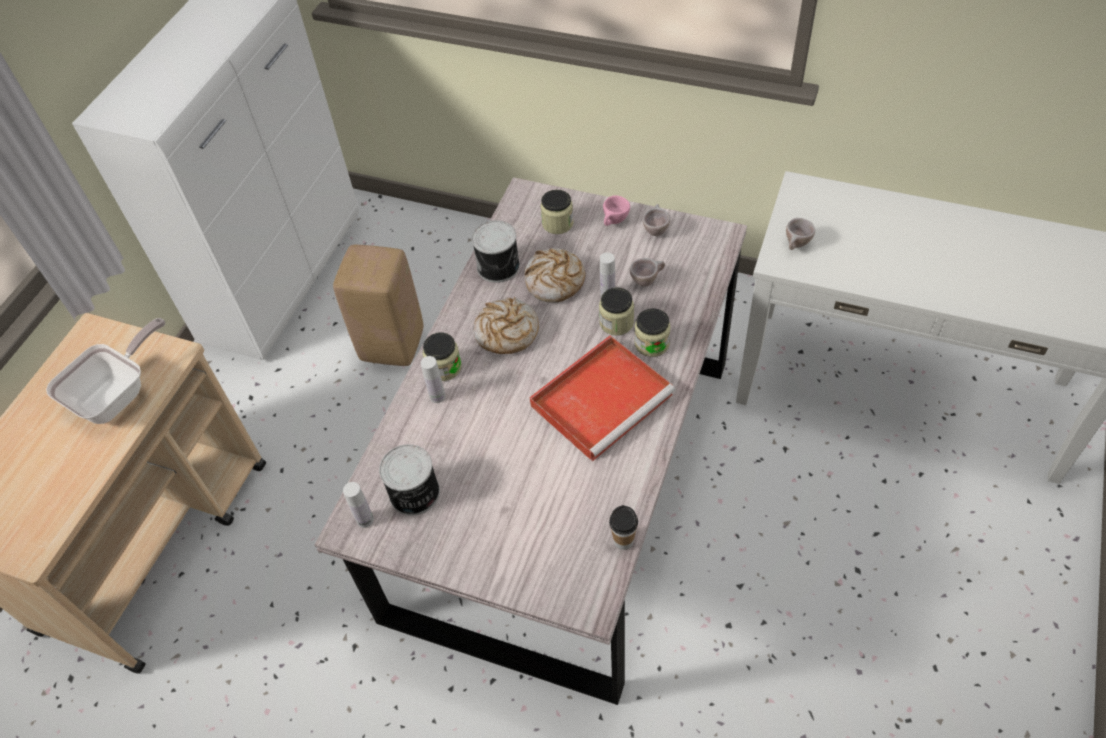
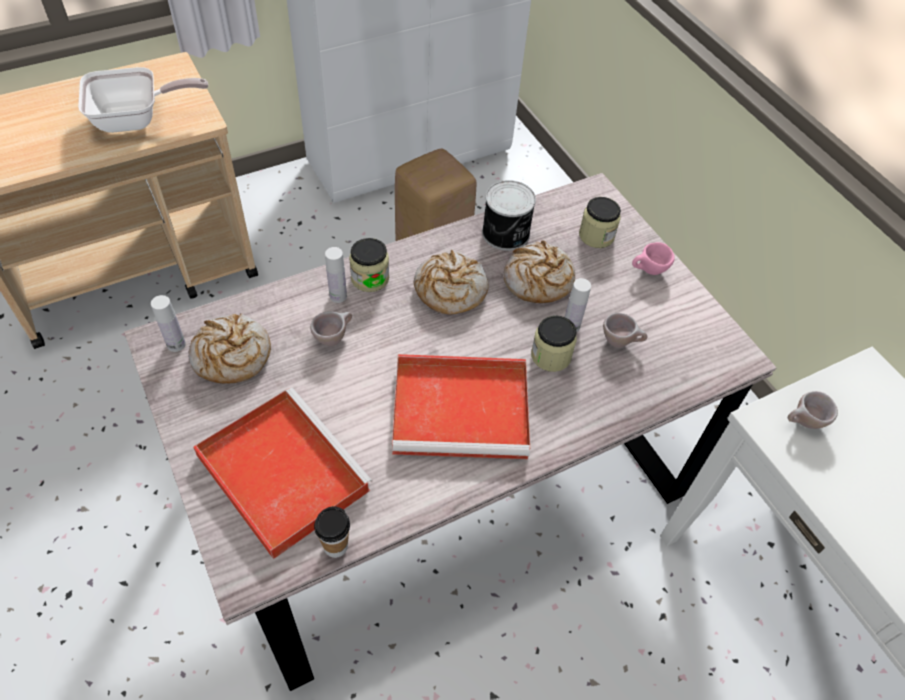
camera: 35 degrees right, 0 degrees up
can [379,444,440,516] -> bread [188,313,271,384]
jar [634,308,671,357] -> none
beige cup [643,204,670,236] -> beige cup moved to [310,311,352,346]
none -> red tray [193,388,372,559]

